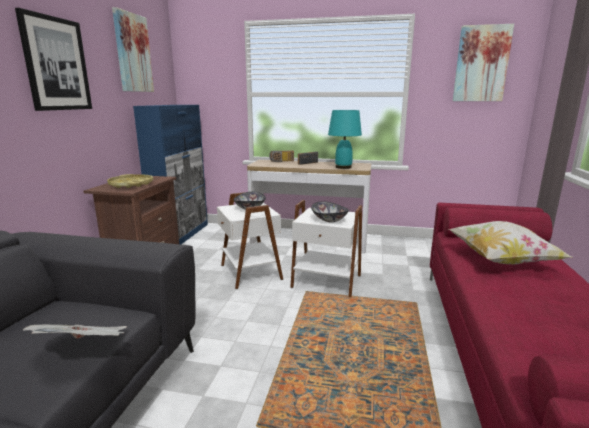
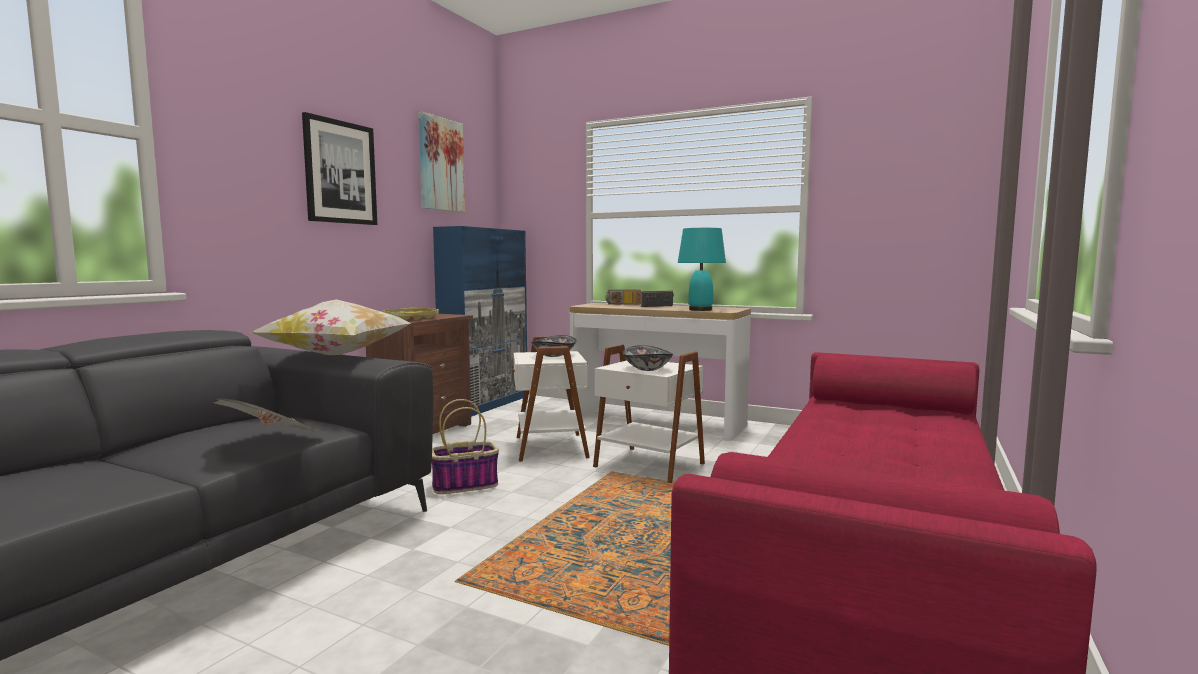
camera: 15 degrees right, 10 degrees down
pillow [449,221,572,265] -> pillow moved to [251,299,411,355]
picture [453,24,514,101] -> none
none -> basket [432,399,499,494]

